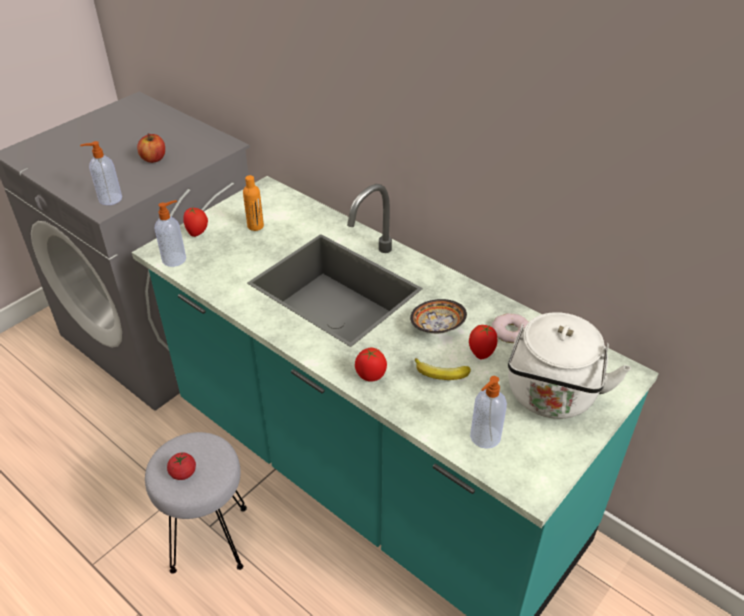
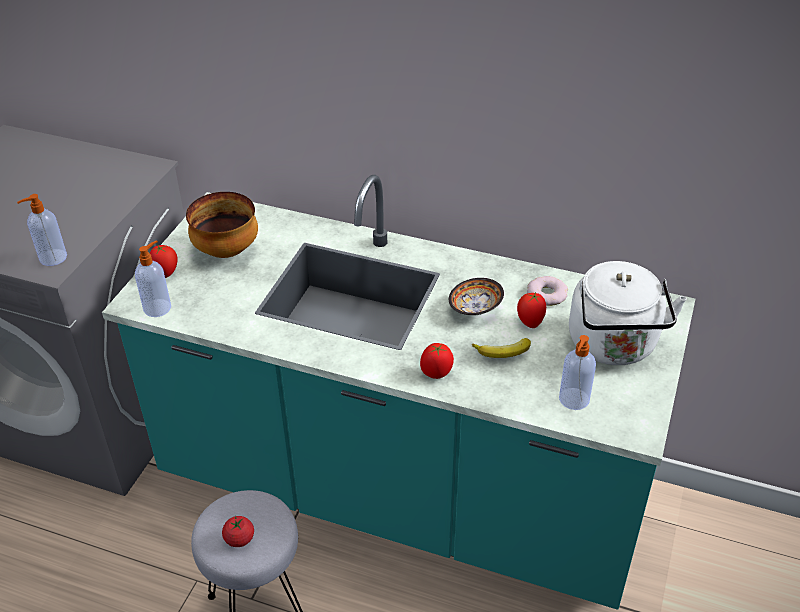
camera: 20 degrees left, 0 degrees up
apple [137,133,165,163] -> none
orange bottle [243,175,264,231] -> bowl [186,192,258,258]

